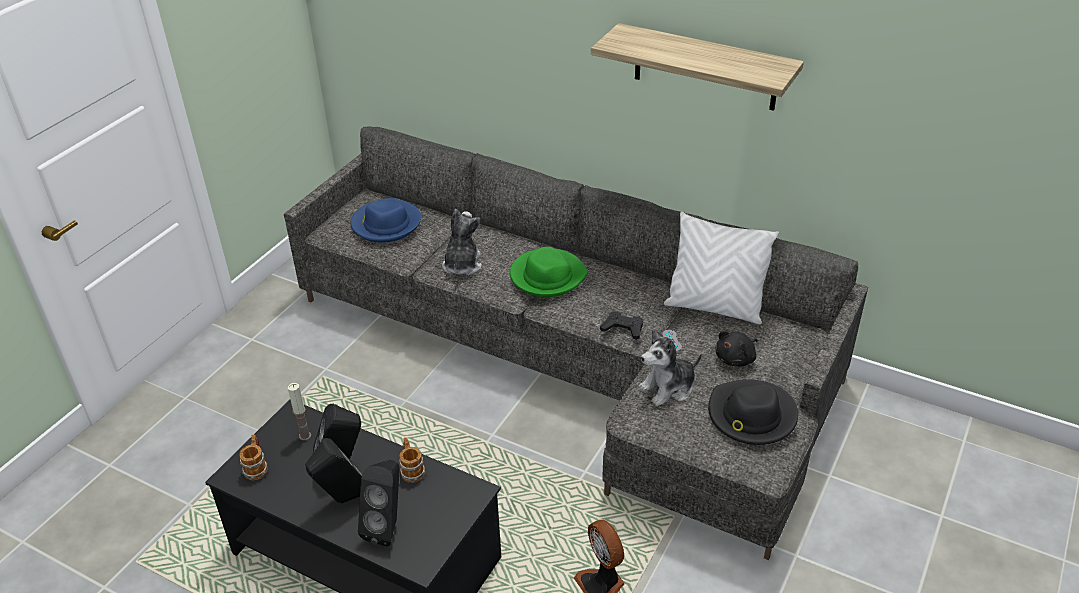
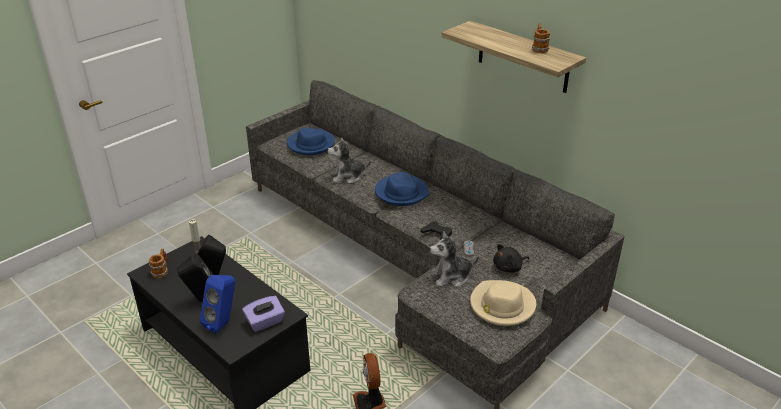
camera: 15 degrees right, 5 degrees down
black speaker [358,460,400,546] -> blue speaker [200,275,235,334]
mug [399,437,425,483] -> mug moved to [532,24,550,53]
plush toy [442,209,482,275] -> plush toy turned 120 degrees counterclockwise [327,137,371,184]
green hat [510,247,588,297] -> blue hat [375,172,429,206]
white pillow [664,212,779,324] -> none
black hat [708,379,798,445] -> beige hat [470,280,536,326]
none -> purple tissue box [242,296,285,332]

